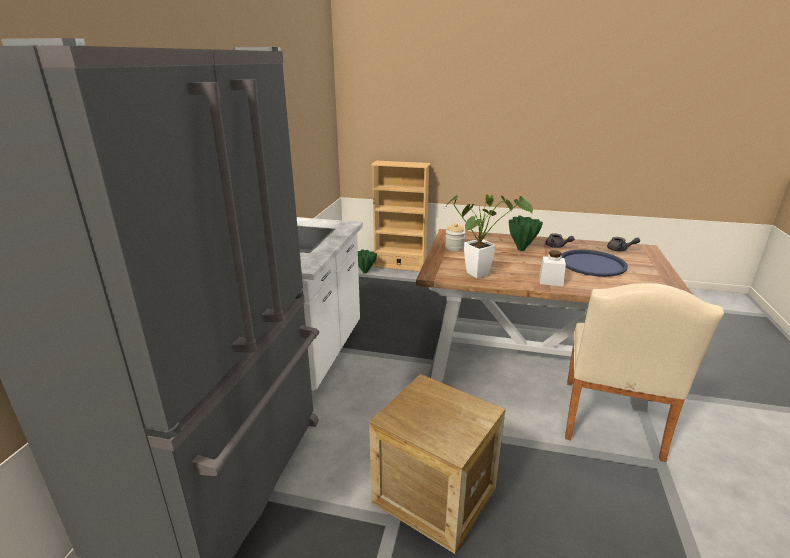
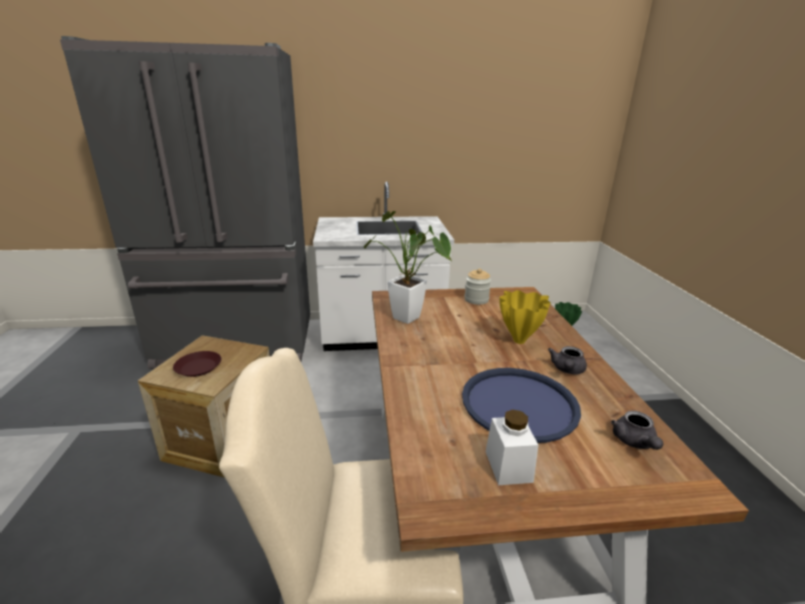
camera: 70 degrees right, 0 degrees up
beige bookcase [371,161,430,272] -> none
green vase [509,216,543,251] -> yellow vase [499,290,551,344]
white jar [539,250,566,286] -> white jar moved to [486,410,539,485]
none -> brown plate [173,351,221,377]

